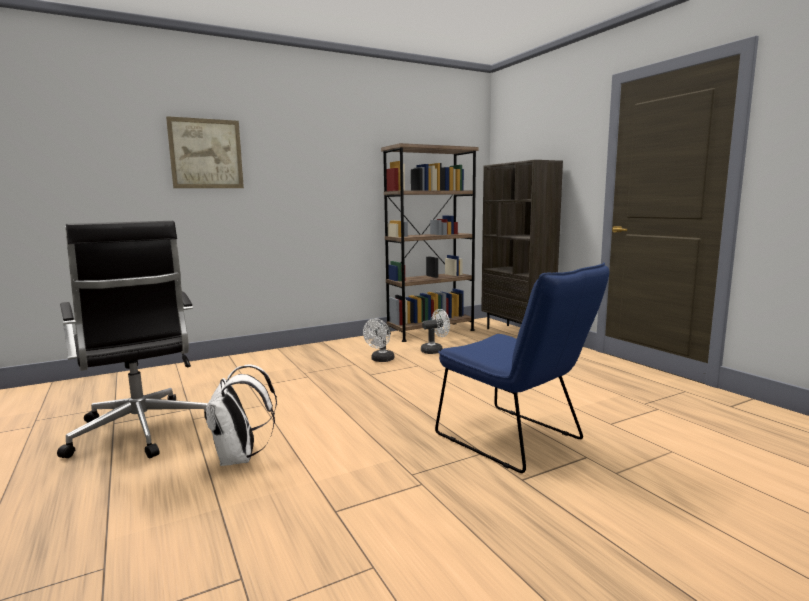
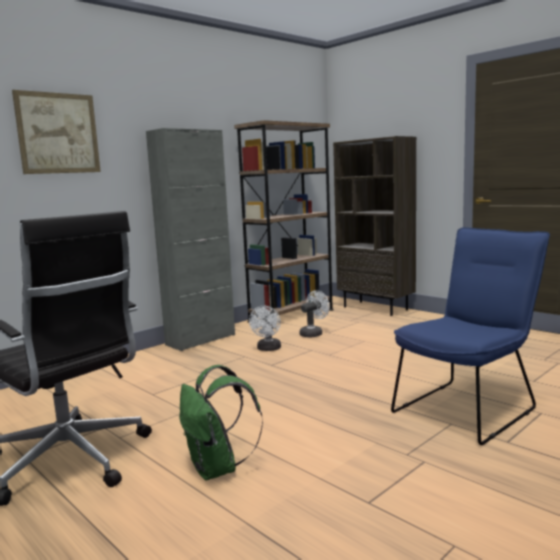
camera: 15 degrees left, 0 degrees up
white backpack [206,364,277,466] -> green backpack [179,365,263,481]
blue chair [435,262,609,473] -> blue chair turned 75 degrees counterclockwise [391,227,550,445]
none -> grey cabinet [146,128,235,351]

